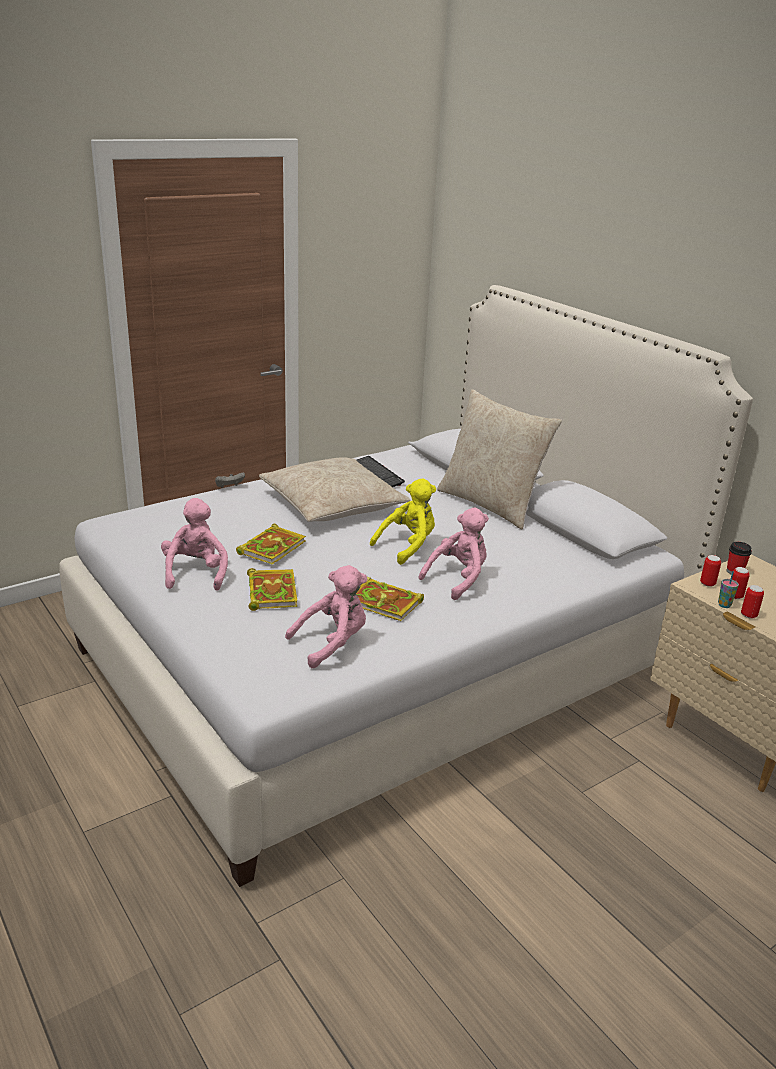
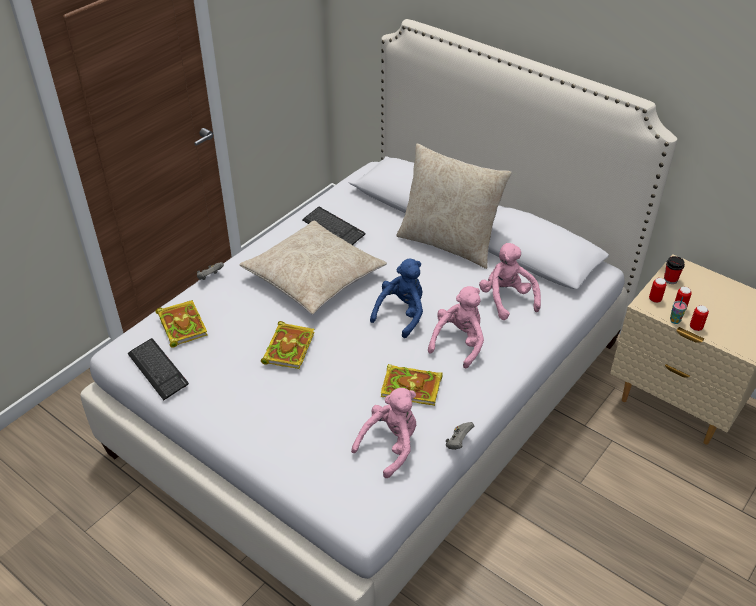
camera: 15 degrees left, 15 degrees up
pink plush toy [161,498,228,591] -> pink plush toy moved to [479,243,541,320]
book [247,568,297,611] -> book moved to [155,300,208,348]
yellow plush toy [370,478,436,565] -> blue plush toy [370,259,423,338]
none -> keyboard [128,338,189,400]
none -> grey game controller [445,422,474,450]

